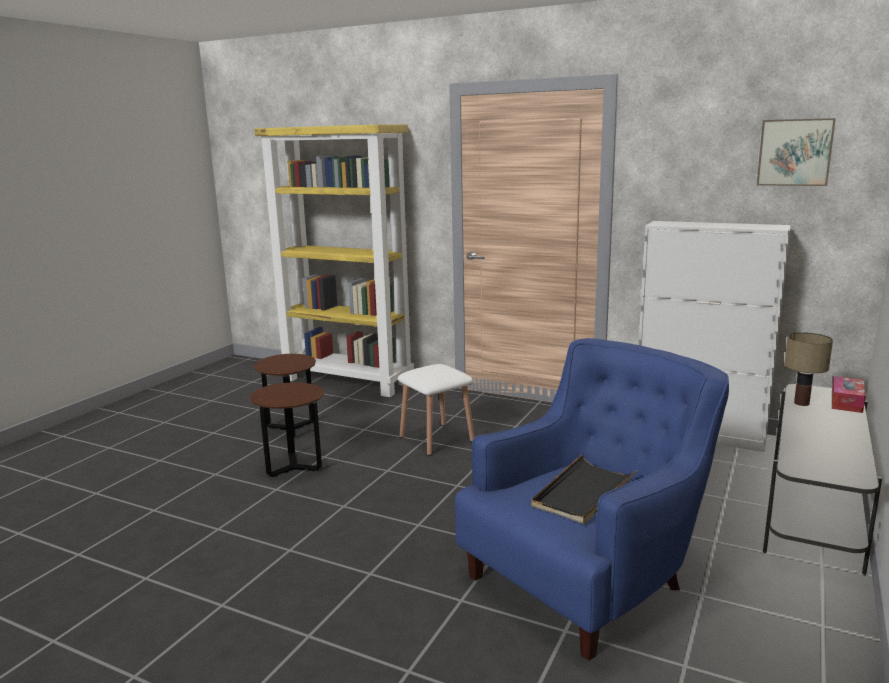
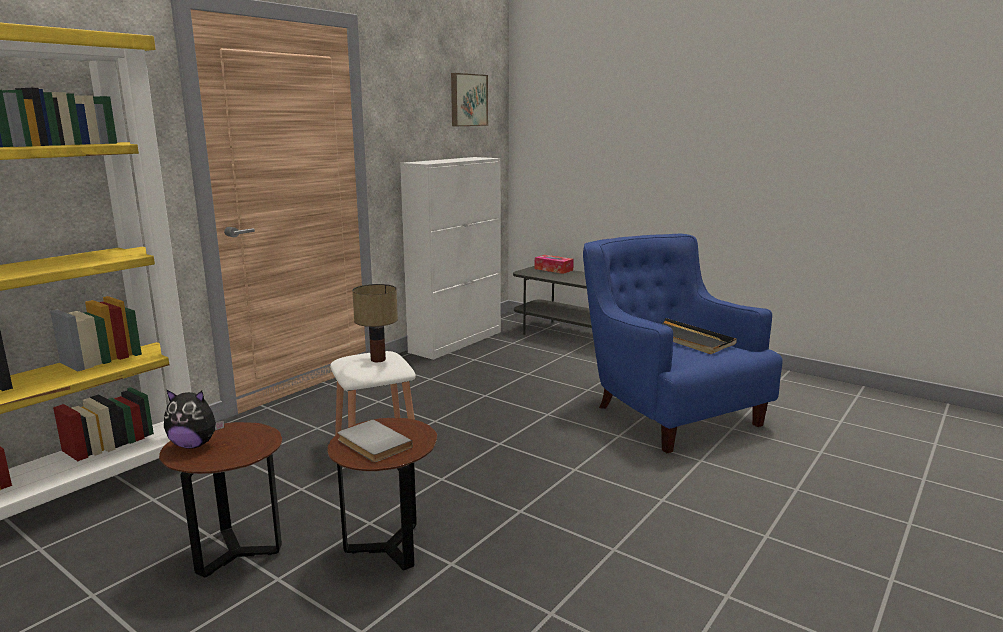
camera: 80 degrees left, 0 degrees up
table lamp [784,332,833,406] -> table lamp moved to [352,284,398,362]
none -> plush toy [164,389,225,449]
none -> grey book [338,419,413,462]

